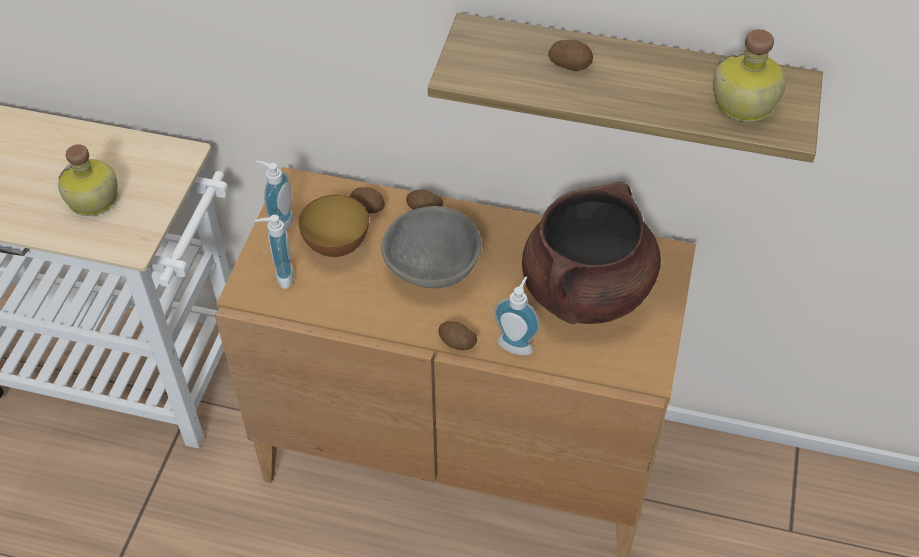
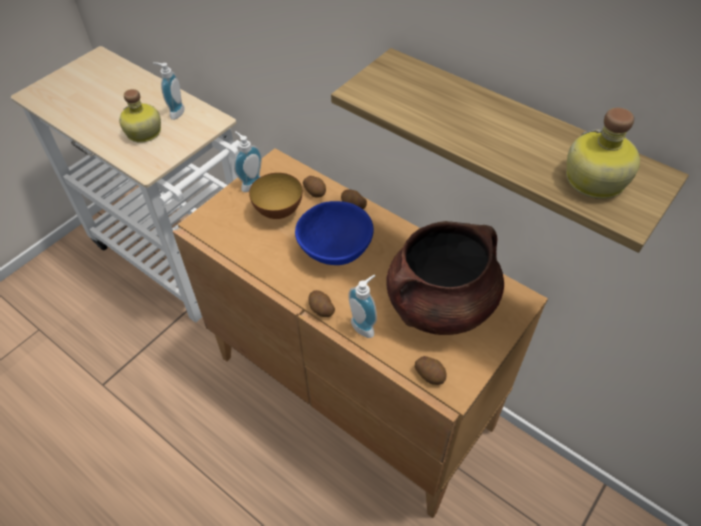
camera: 25 degrees right, 0 degrees up
soap dispenser [255,215,294,289] -> soap dispenser moved to [153,62,185,120]
grey bowl [381,206,481,288] -> blue bowl [295,201,374,265]
potato [548,39,593,71] -> potato moved to [415,356,446,385]

